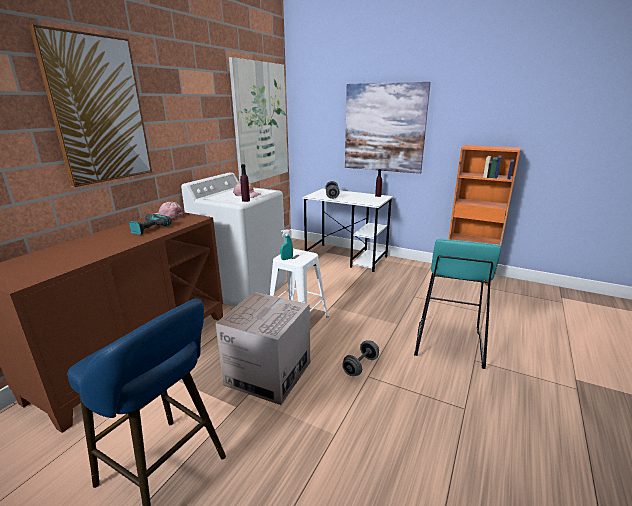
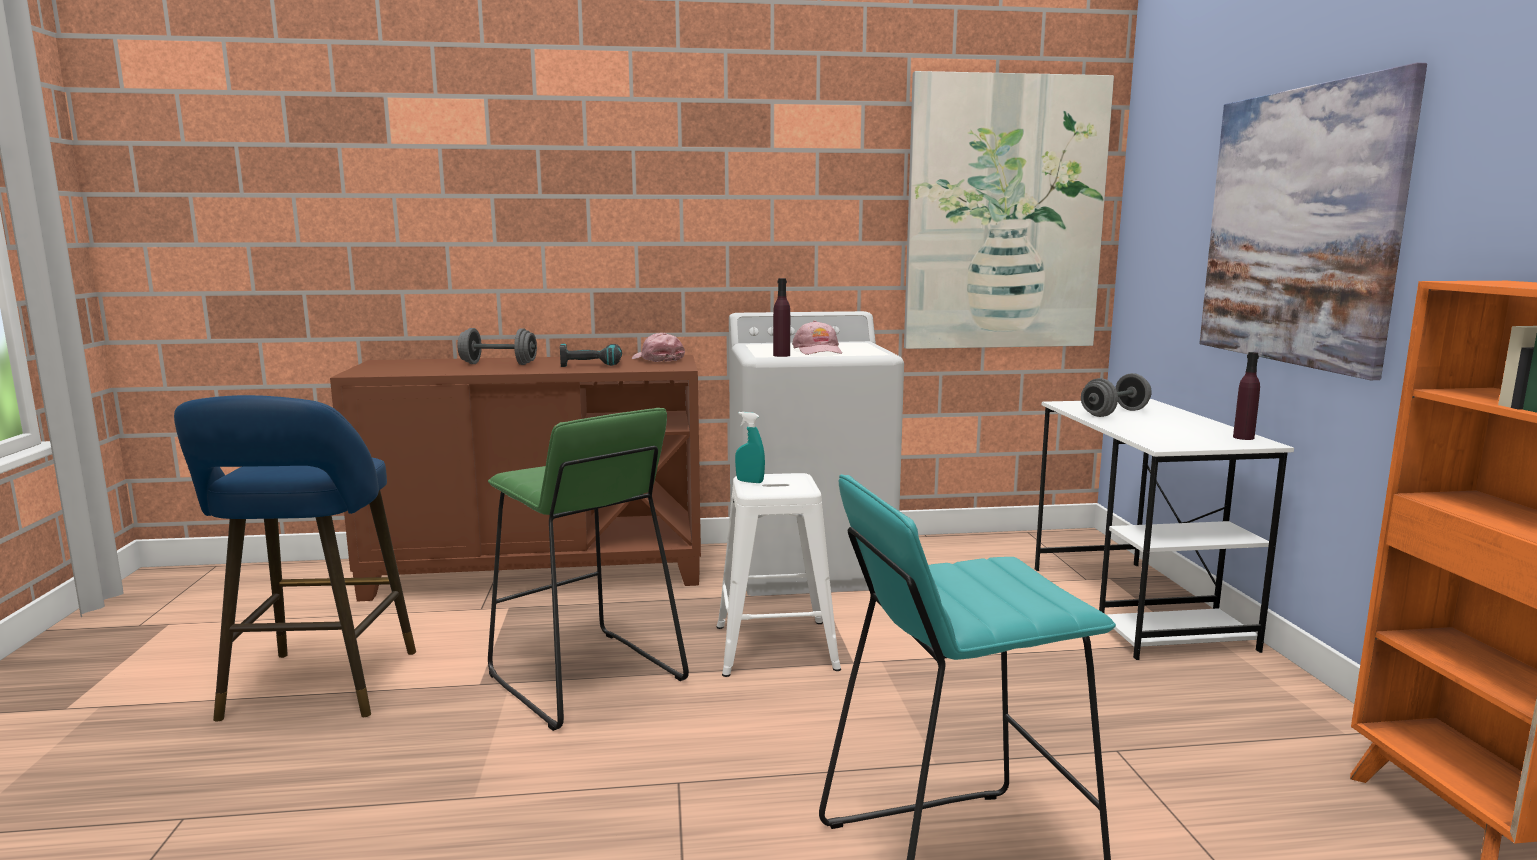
camera: 55 degrees right, 10 degrees down
picture [29,24,152,187] -> none
cardboard box [215,292,310,405] -> green stool [488,408,689,731]
grey dumbbell [342,341,379,376] -> grey dumbbell moved to [457,328,537,365]

